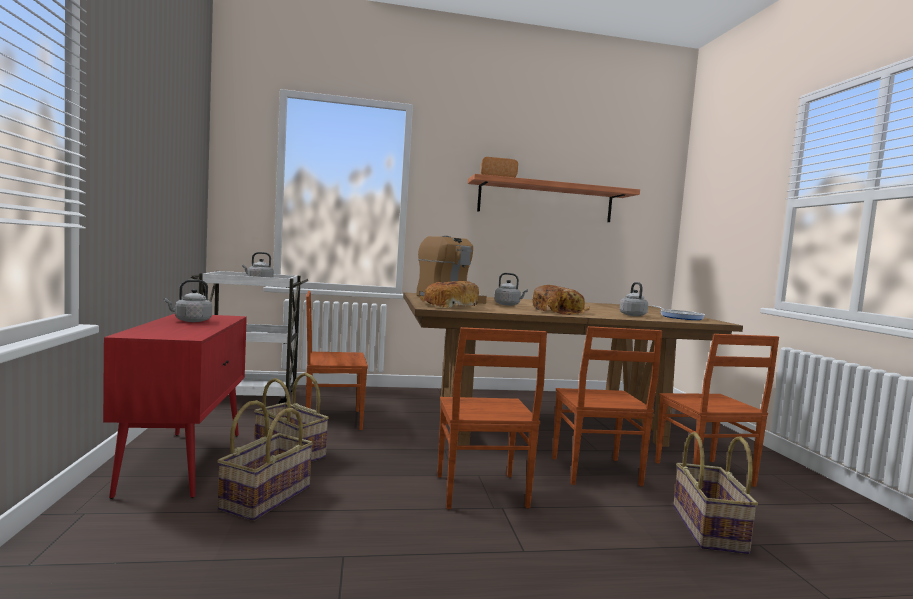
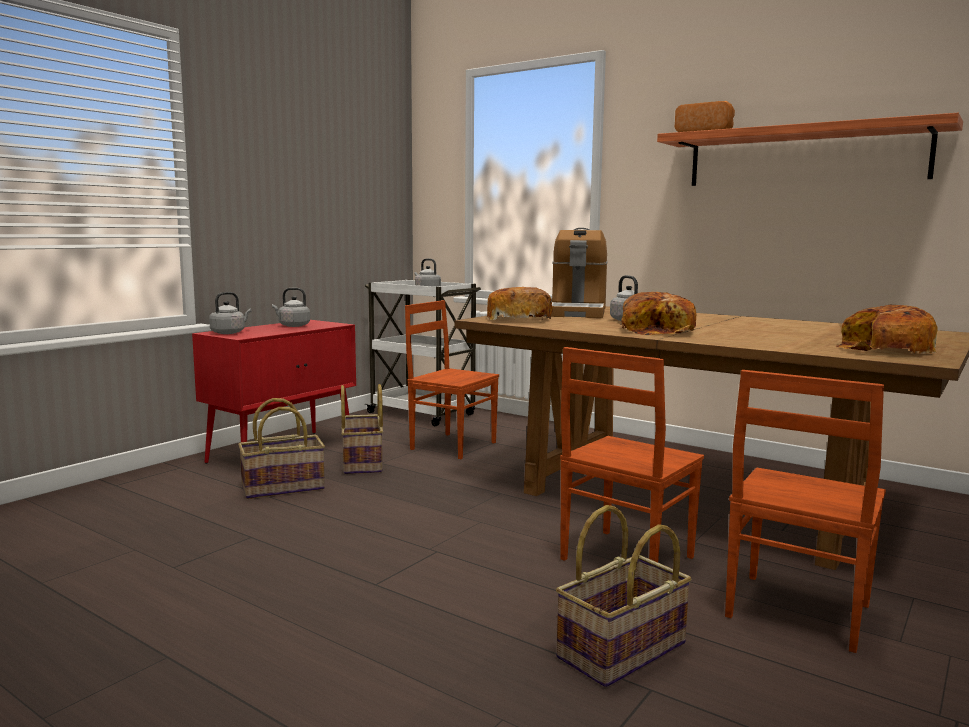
camera: 45 degrees right, 5 degrees up
brown chair [437,327,547,509] -> none
grey kettle [620,282,648,316] -> grey kettle moved to [209,292,252,334]
frying pan [651,305,705,320] -> bread [836,305,937,354]

